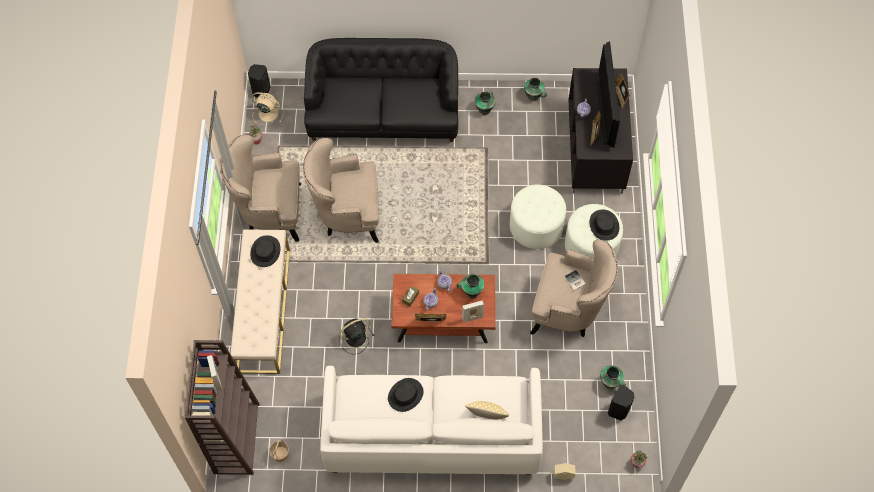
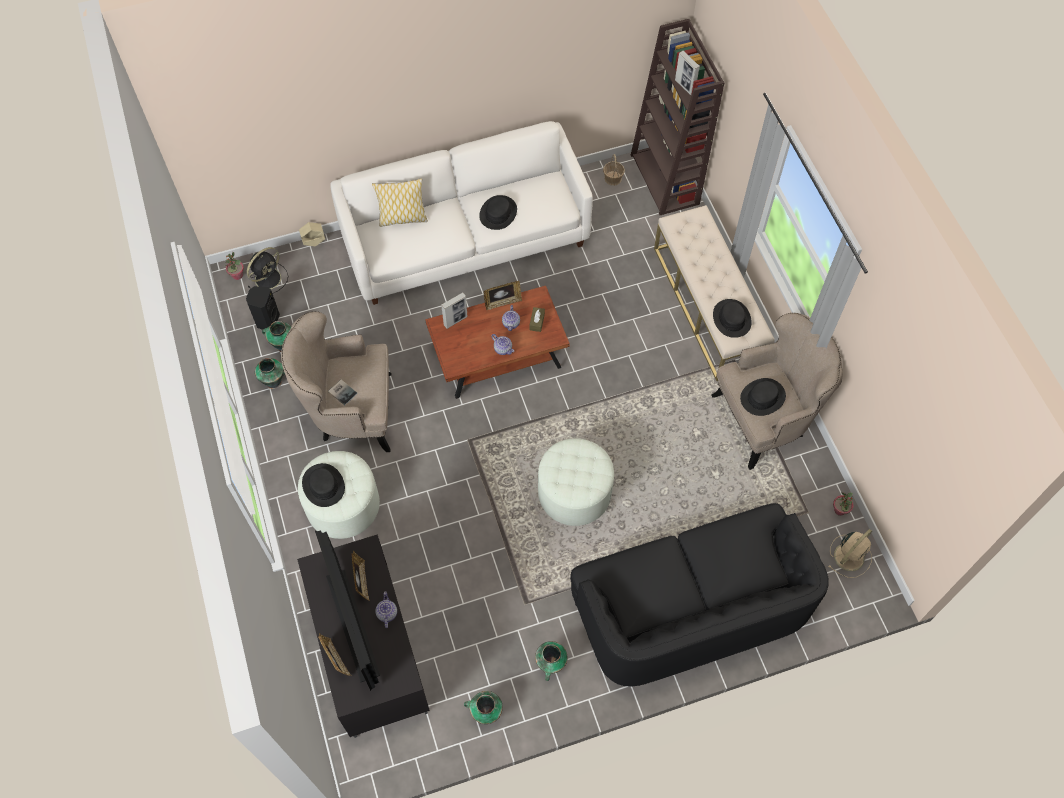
camera: 160 degrees right, 0 degrees up
black speaker [248,64,271,98] -> none
beige fan [252,92,283,125] -> beige fan turned 45 degrees counterclockwise [828,529,872,578]
beige armchair [303,138,379,243] -> none
black fan [339,318,374,354] -> black fan moved to [247,247,288,294]
vase [456,274,485,299] -> vase moved to [255,358,285,389]
white ottoman [510,185,566,249] -> white ottoman moved to [538,438,614,526]
none -> black hat [740,378,786,416]

